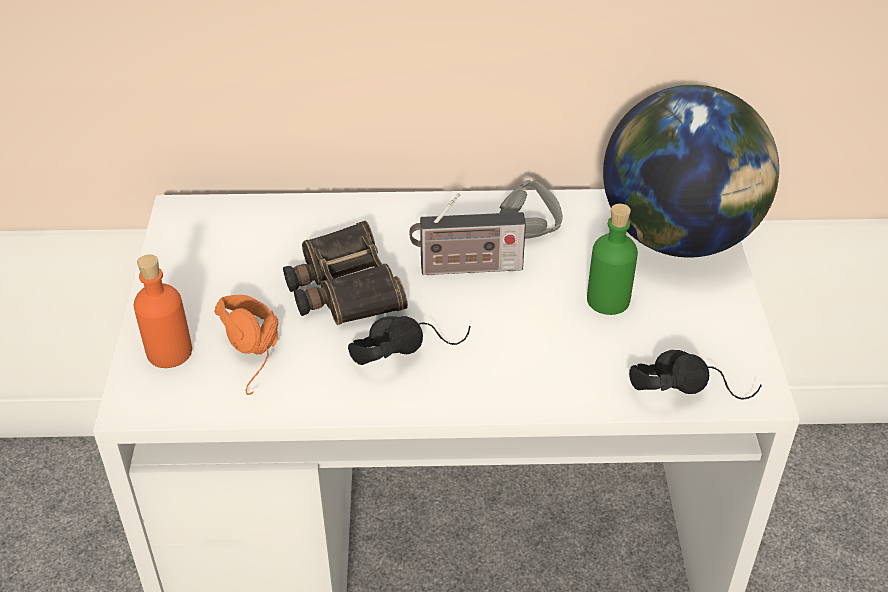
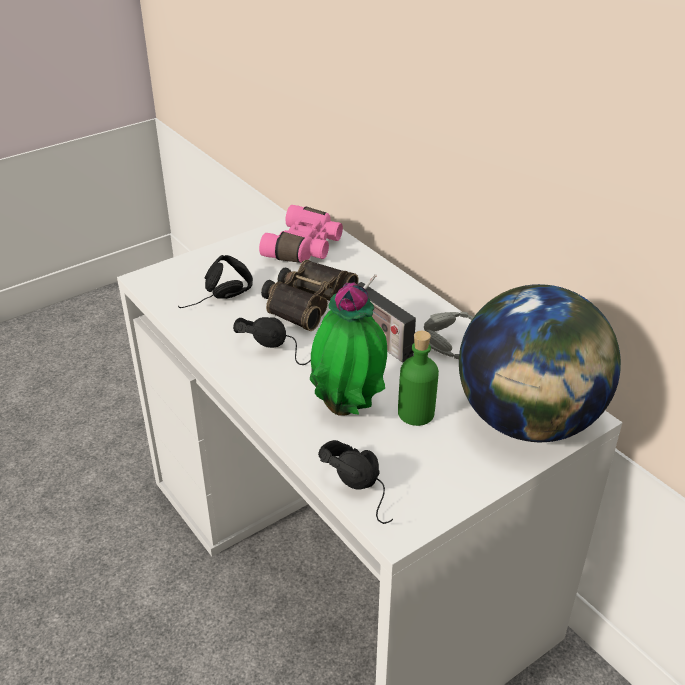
camera: 55 degrees right, 5 degrees down
orange bottle [134,254,192,368] -> none
orange headphones [214,295,278,395] -> black headphones [178,255,253,308]
none -> pink binoculars [259,205,343,263]
none -> potted plant [310,283,387,416]

